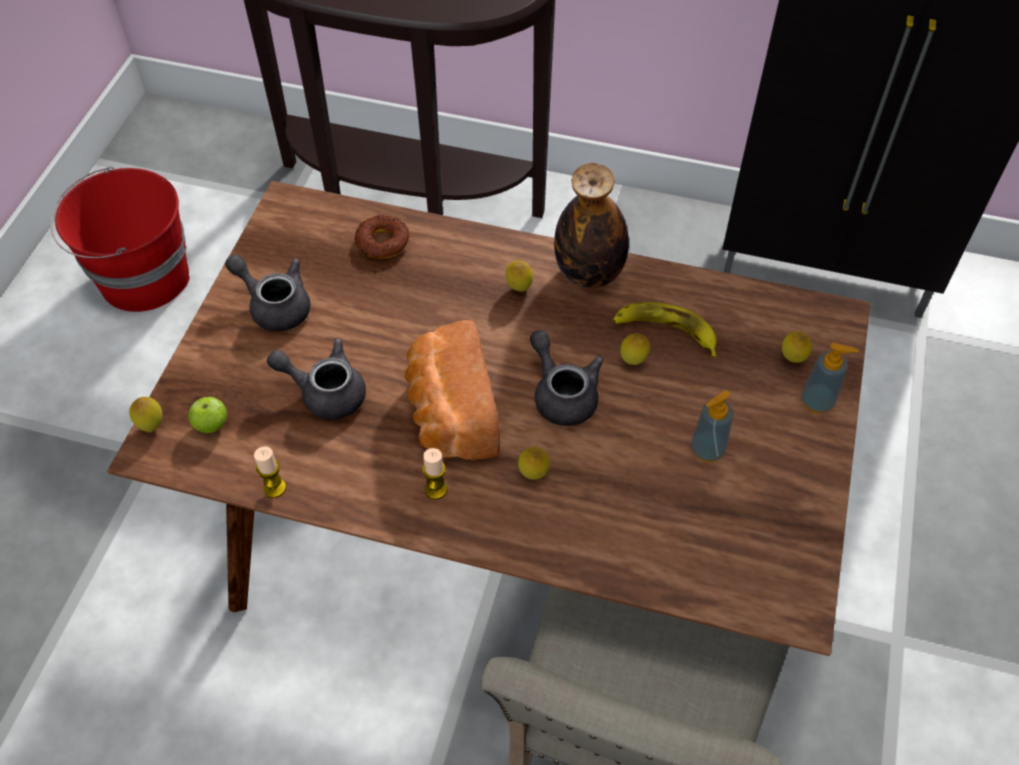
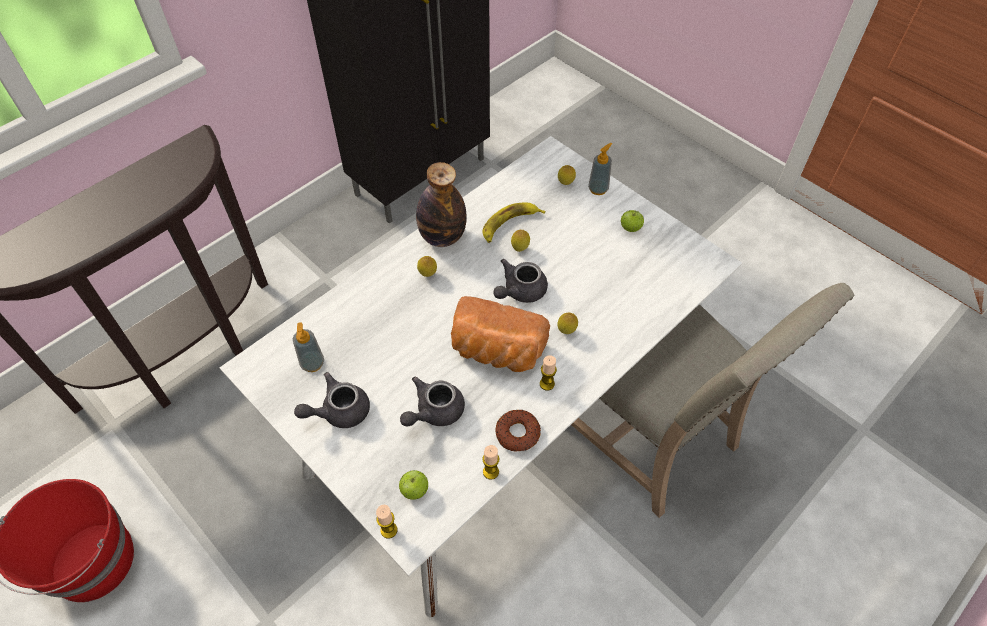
camera: 60 degrees left, 0 degrees up
brown dining table [107,181,871,656] -> white dining table [220,136,742,617]
lemon [129,397,162,432] -> candle [376,505,397,539]
donut [355,215,409,259] -> donut moved to [496,410,541,452]
grey teapot [530,330,604,426] -> grey teapot turned 45 degrees counterclockwise [493,259,548,303]
soap dispenser [690,391,734,462] -> soap dispenser moved to [293,322,324,372]
none -> apple [621,210,644,232]

